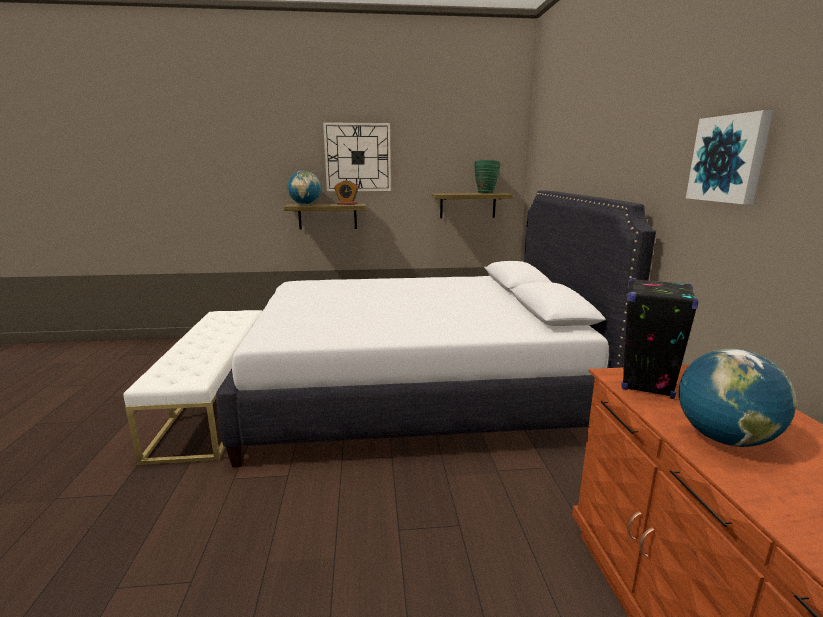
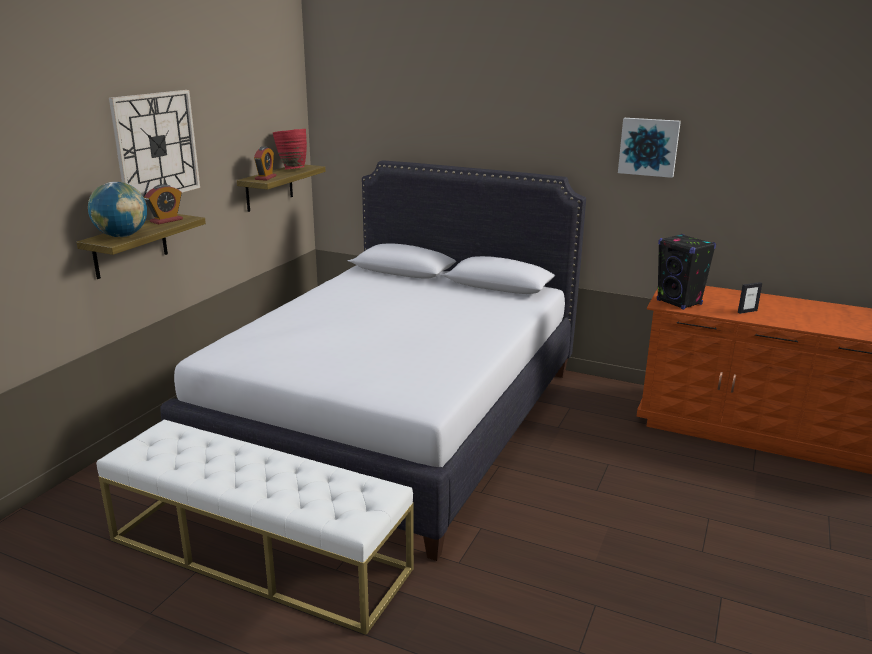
camera: 60 degrees left, 5 degrees up
green vase [474,160,500,193] -> red vase [273,129,307,169]
globe [679,348,797,447] -> picture frame [738,282,762,314]
none -> alarm clock [254,146,277,181]

